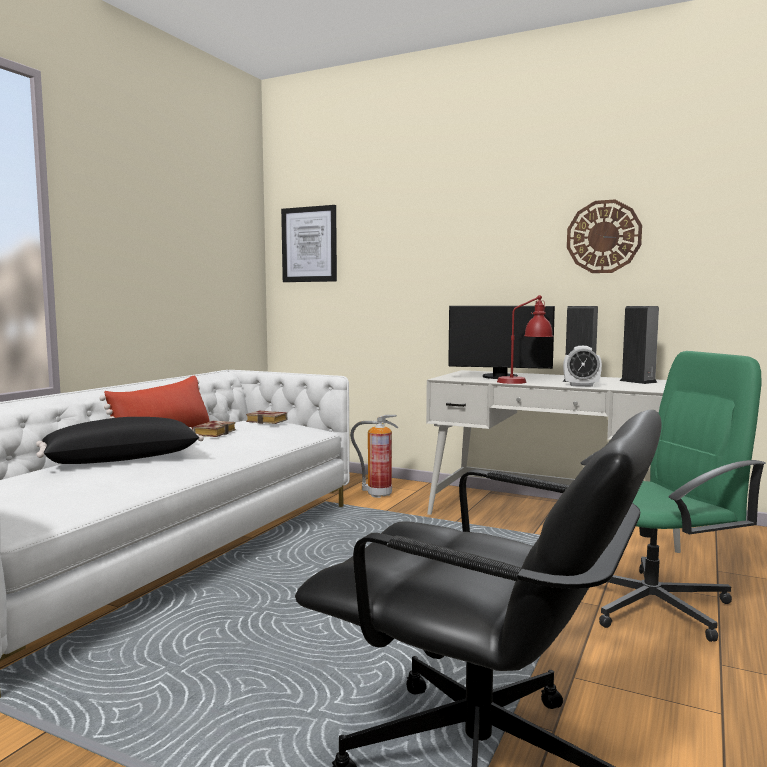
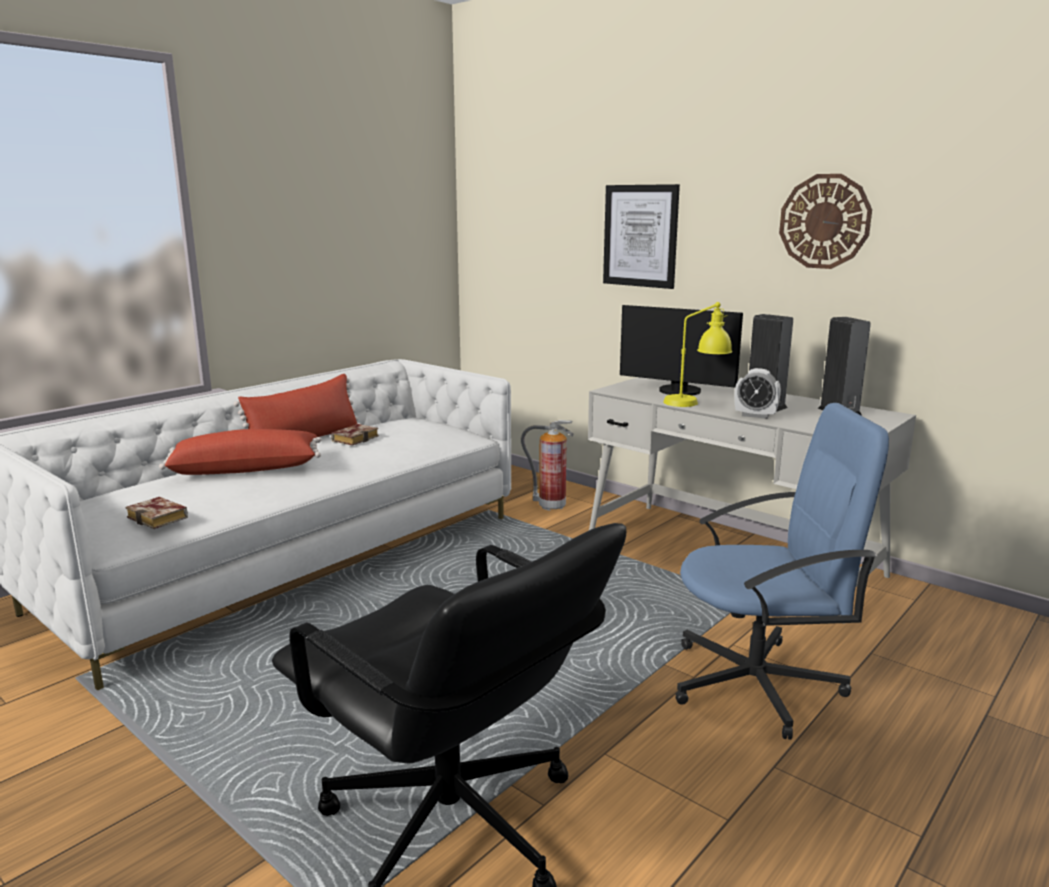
camera: 15 degrees right, 10 degrees up
black pillow [36,417,204,464] -> red pillow [159,429,322,475]
book [246,411,287,424] -> book moved to [126,497,188,529]
picture [281,205,337,282] -> picture moved to [603,184,680,289]
red table lamp [497,295,553,384] -> yellow table lamp [663,302,732,407]
green office chair [580,351,766,642] -> blue office chair [675,403,889,740]

